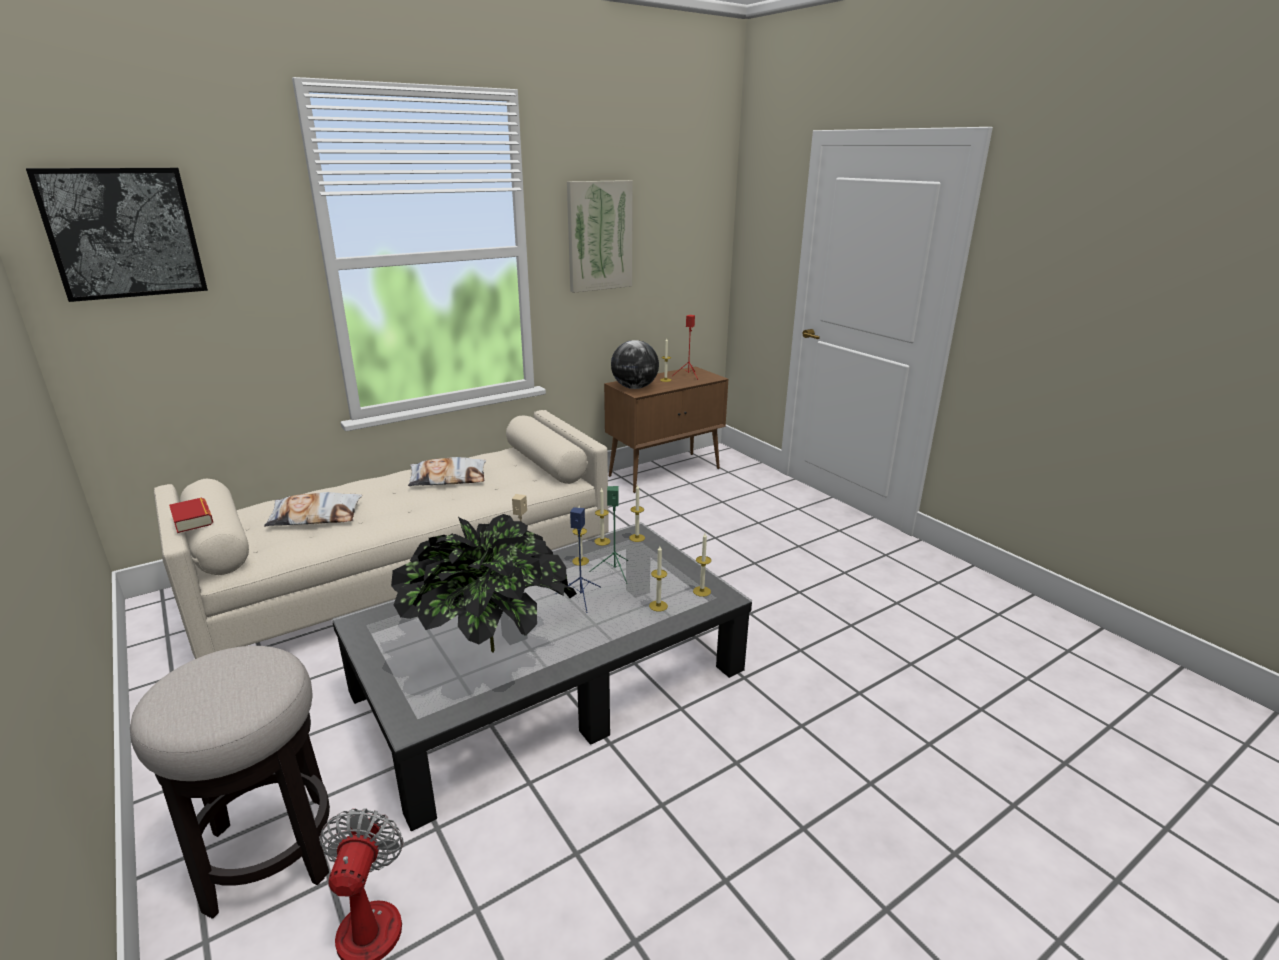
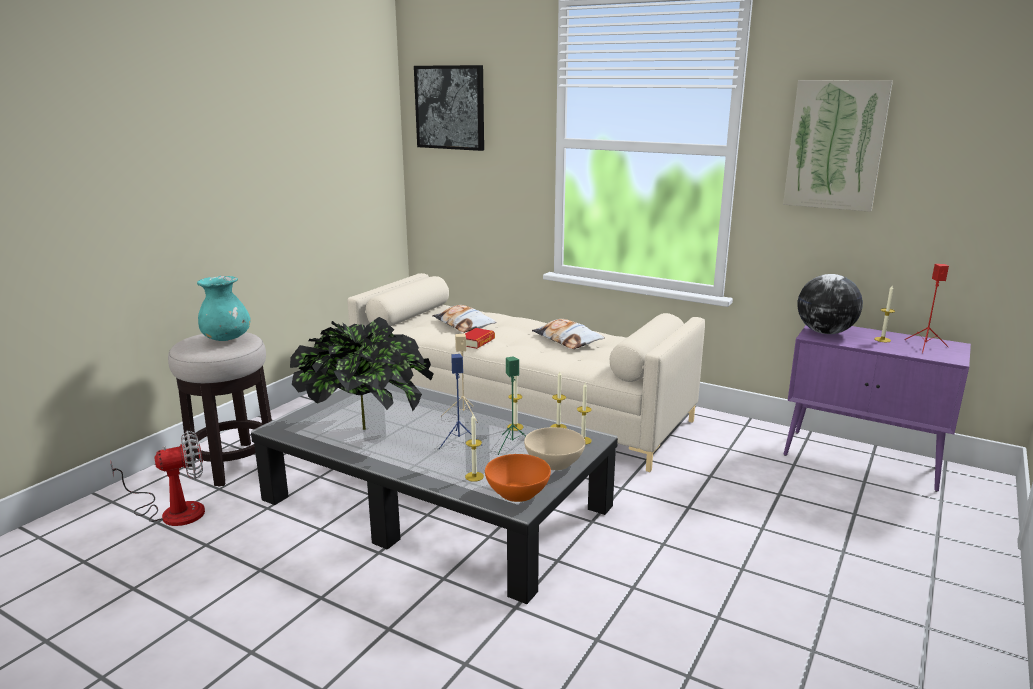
camera: 65 degrees right, 5 degrees down
book [169,497,213,533] -> book moved to [465,328,495,349]
brown cabinet [604,366,728,493] -> purple cabinet [784,325,971,492]
candle [693,533,711,597] -> orange bowl [485,454,551,502]
none -> turquoise vase [197,276,251,341]
none -> beige bowl [524,427,586,470]

